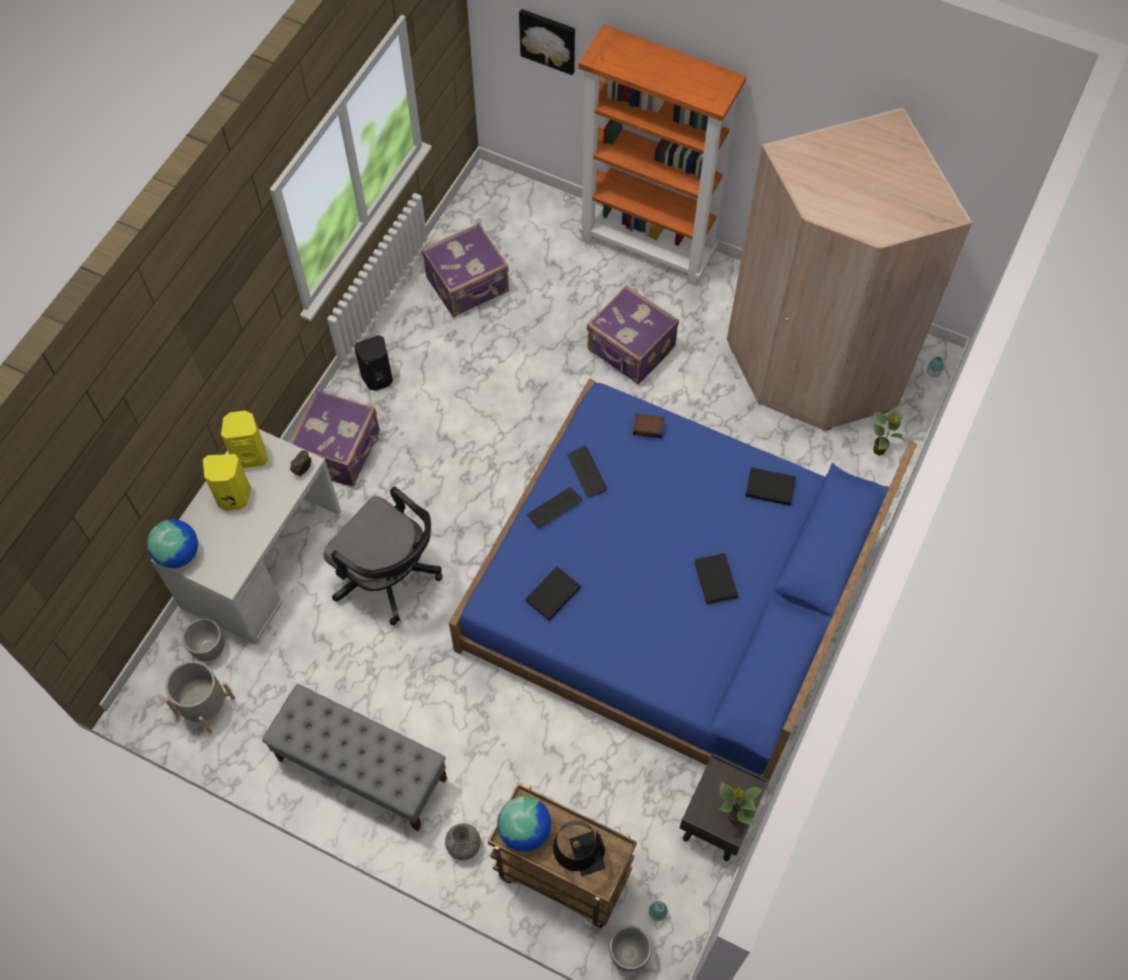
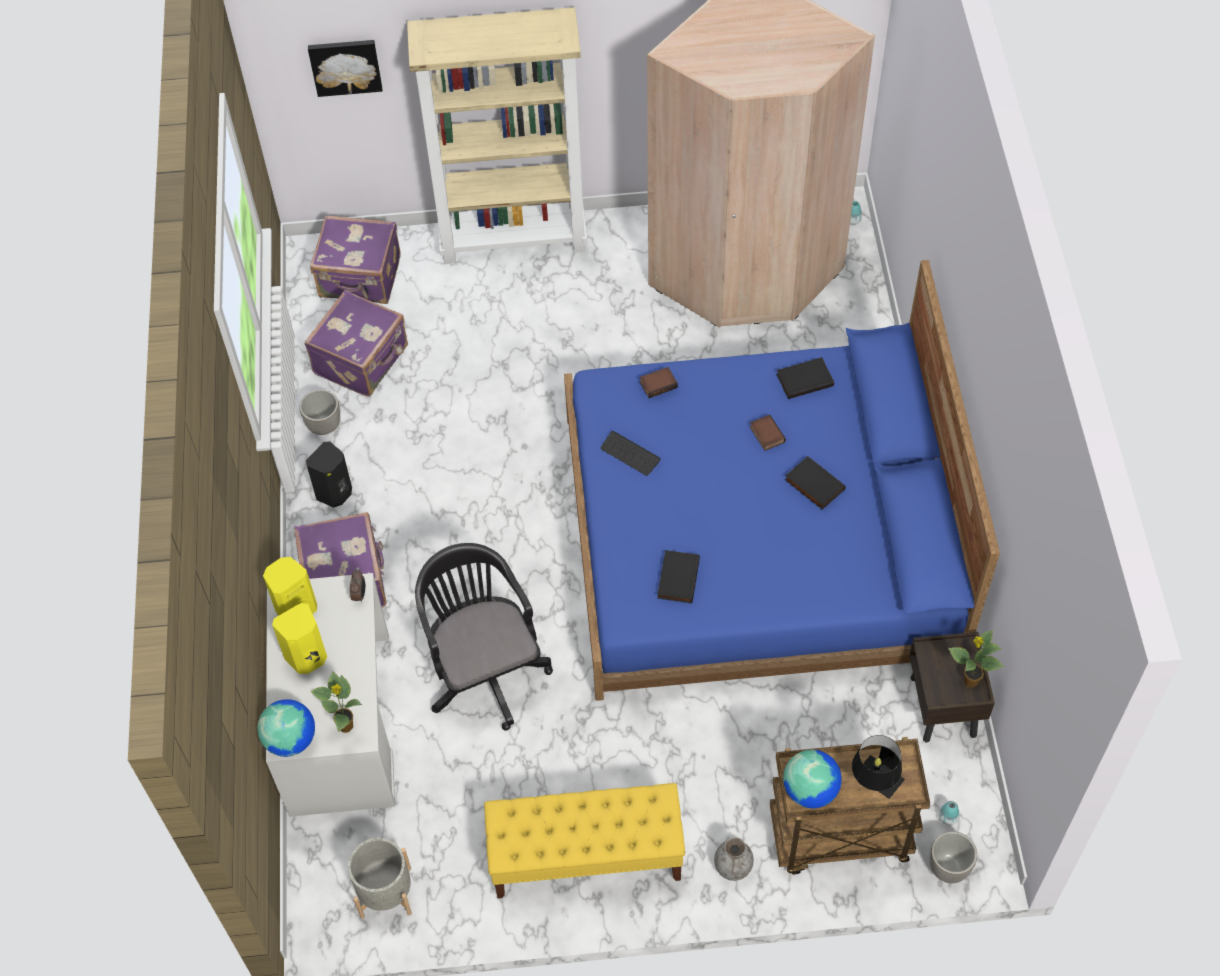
camera: 30 degrees left, 5 degrees down
planter [182,618,224,661] -> planter moved to [299,389,340,435]
grey bench [262,684,447,831] -> yellow bench [484,783,685,899]
black office chair [323,487,442,625] -> black office chair turned 120 degrees counterclockwise [415,543,553,731]
keyboard [527,487,583,529] -> none
orange bookcase [578,25,746,286] -> beige bookcase [407,7,587,264]
purple suitcase [587,285,679,384] -> purple suitcase moved to [310,215,401,304]
potted plant [873,406,904,456] -> potted plant moved to [310,671,362,733]
none -> book [750,415,786,451]

